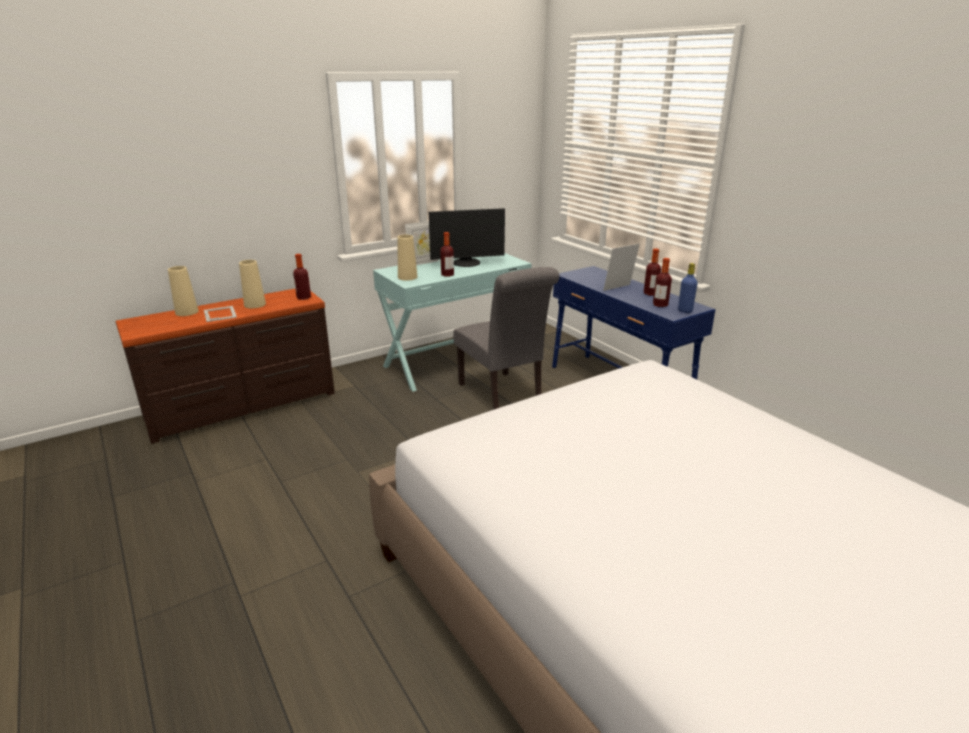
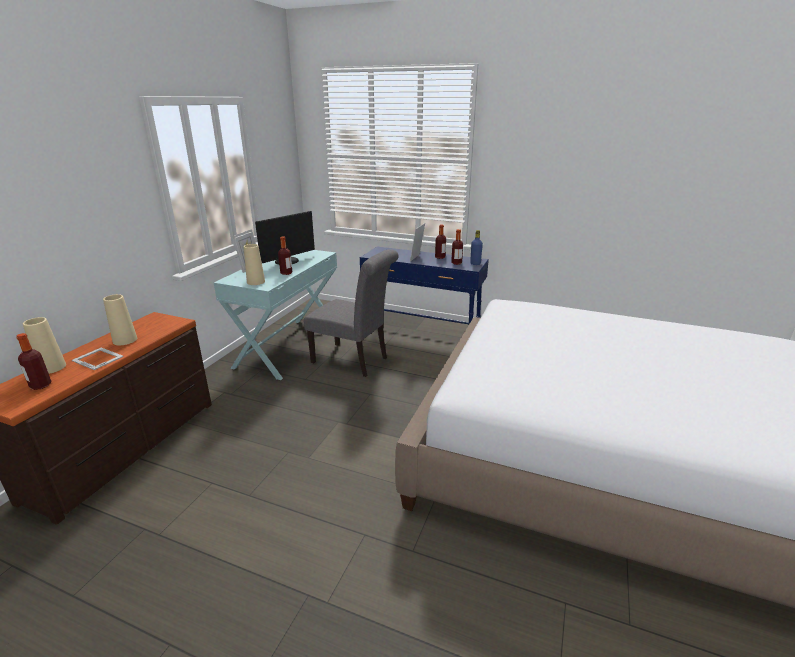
camera: 35 degrees left, 0 degrees up
bottle [293,254,311,300] -> bottle moved to [16,333,51,390]

